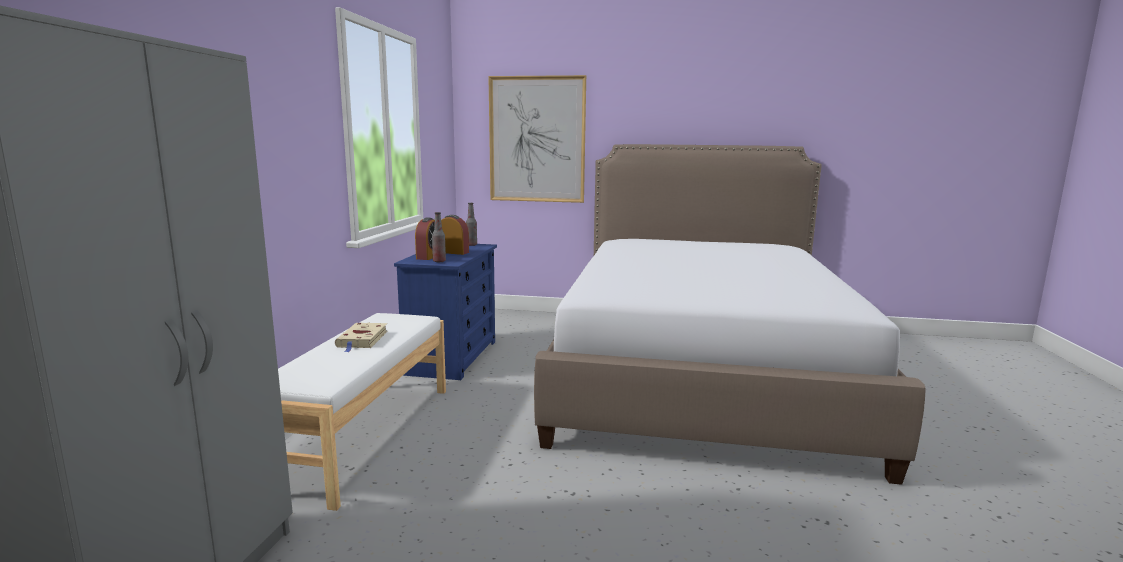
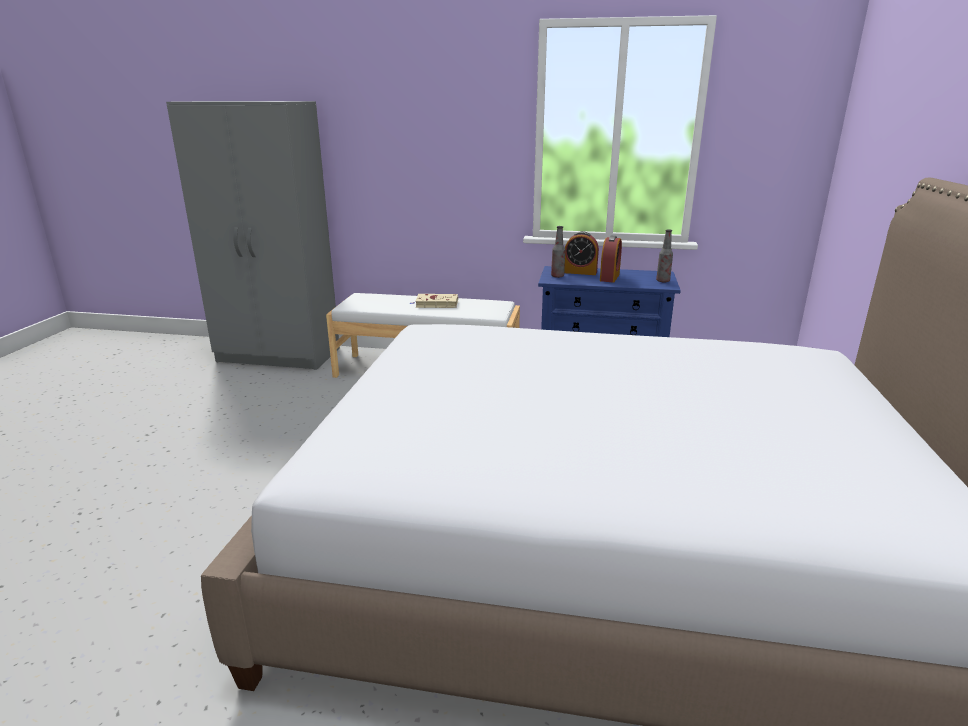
camera: 90 degrees right, 10 degrees up
picture [488,75,586,203] -> none

